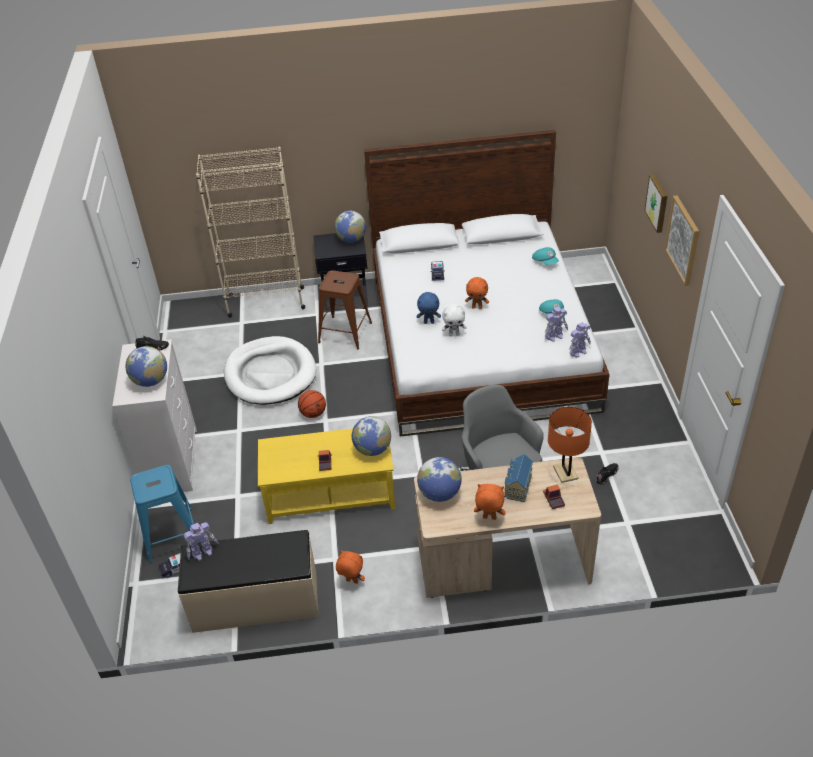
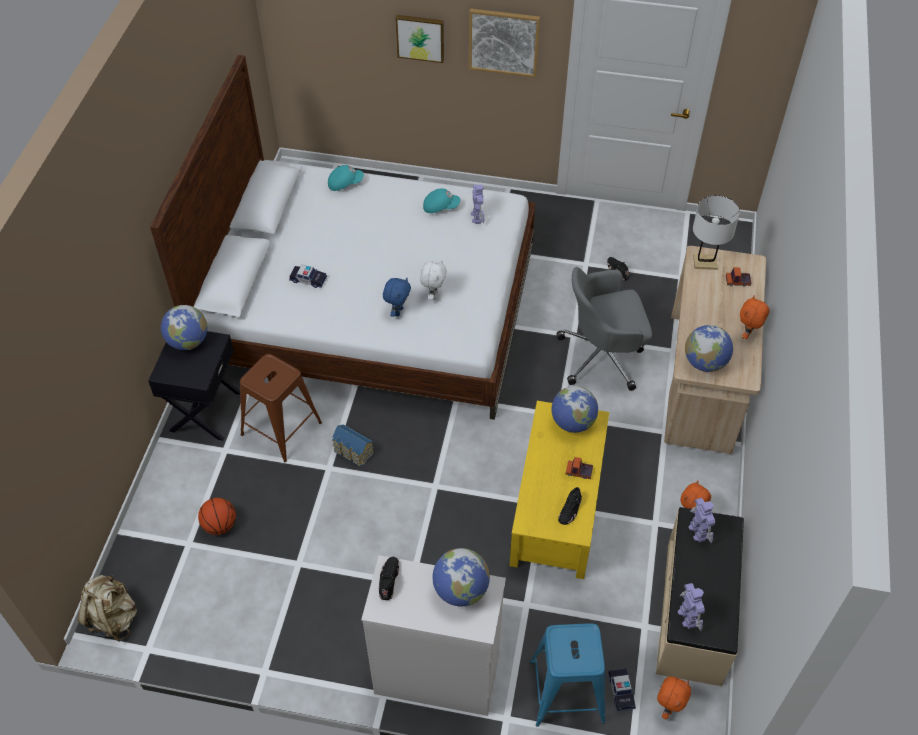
camera: 75 degrees left, 10 degrees up
beige bookcase [196,147,305,317] -> none
white dog bed [224,336,316,405] -> none
basketball [298,390,326,418] -> basketball moved to [198,498,236,535]
orange plush toy [465,277,489,309] -> orange plush toy moved to [657,677,691,719]
toy house [504,454,533,502] -> toy house moved to [332,424,374,467]
orange table lamp [548,407,592,483] -> white table lamp [693,195,740,270]
toy robot [569,322,591,358] -> toy robot moved to [688,498,715,543]
none -> beige backpack [78,574,137,641]
none -> black shoe [558,487,582,525]

